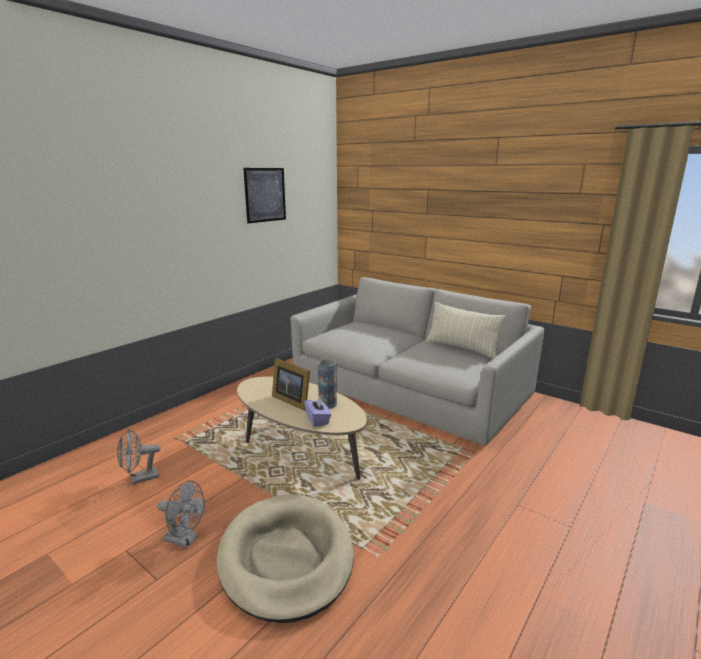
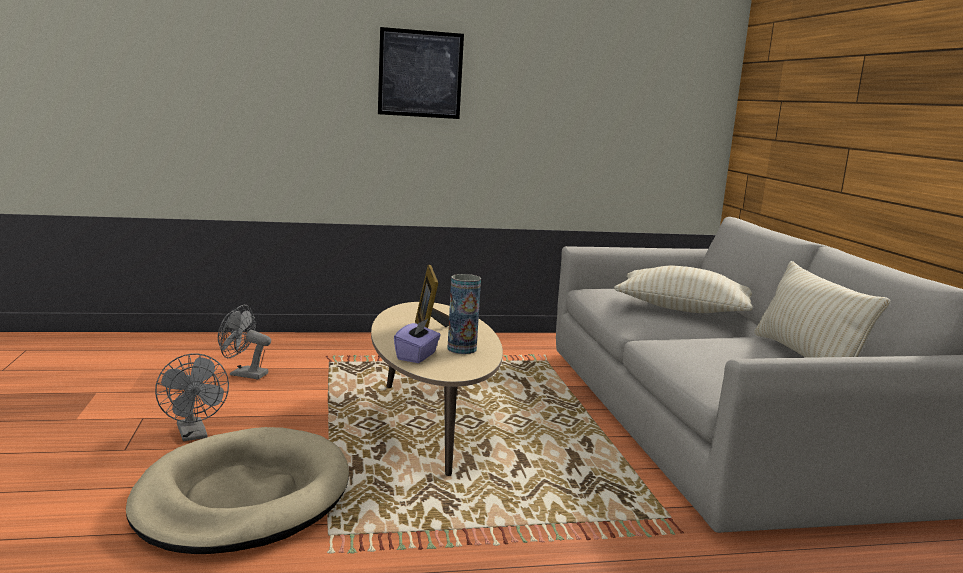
camera: 40 degrees right, 5 degrees down
picture [243,168,286,223] -> picture moved to [378,27,464,119]
none -> beige pillow [614,266,753,313]

